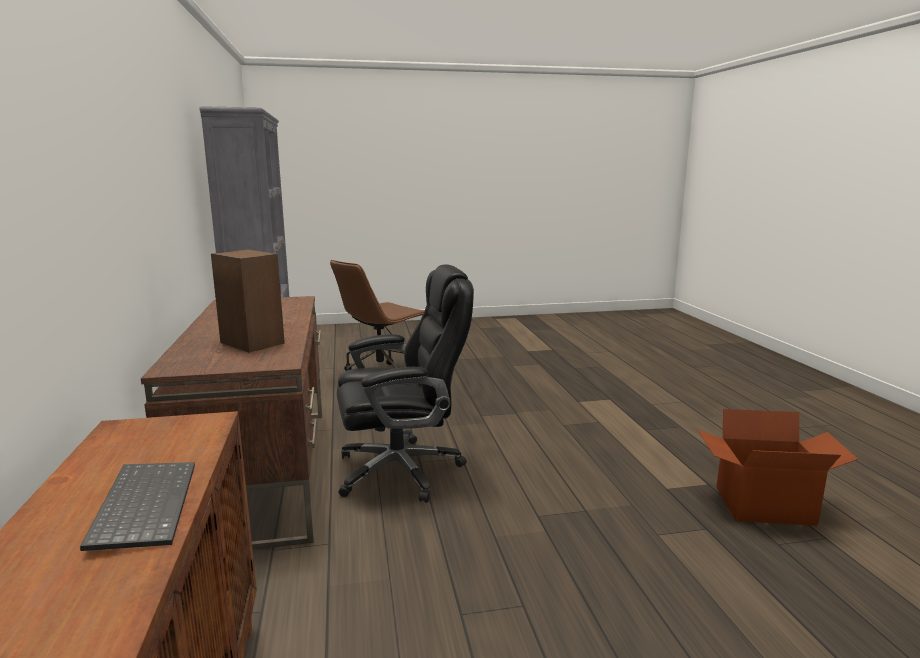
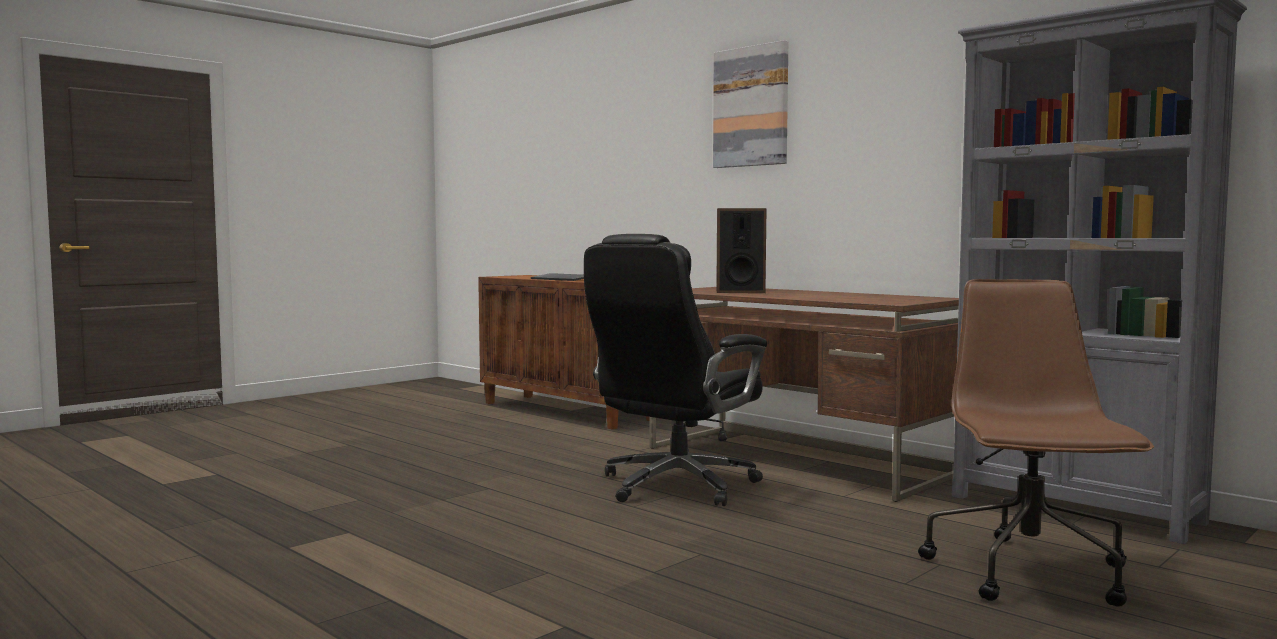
camera: 145 degrees right, 10 degrees down
cardboard box [697,409,858,526] -> none
none -> picture [713,40,788,168]

